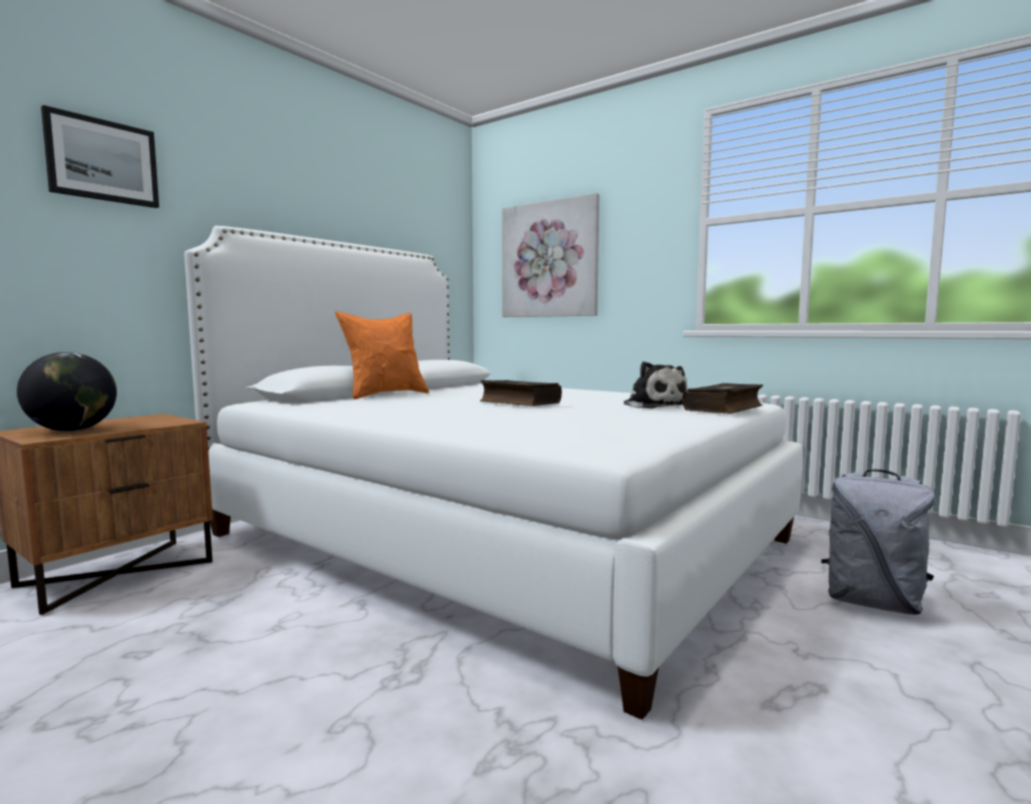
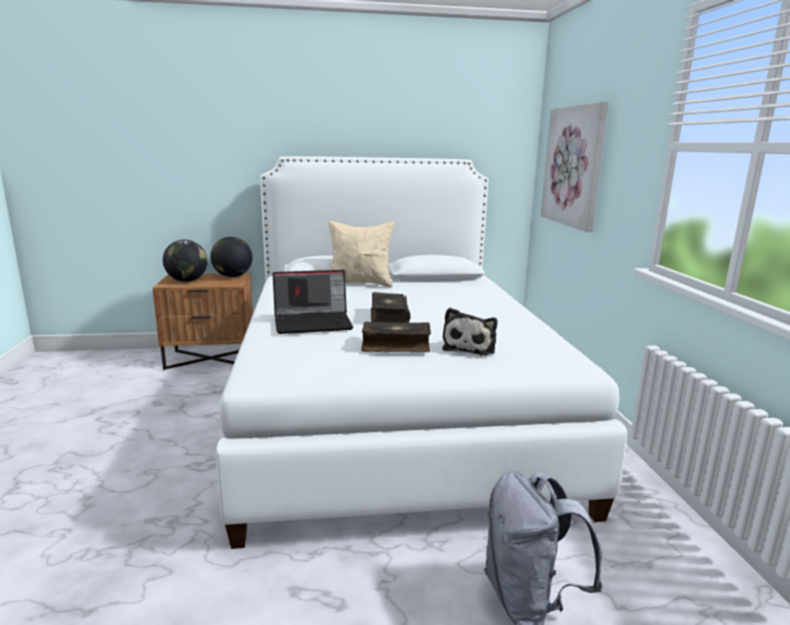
camera: 45 degrees right, 10 degrees up
picture [41,105,159,208] -> none
orange pillow [335,311,429,400] -> beige pillow [328,221,395,288]
book [682,383,763,414] -> book moved to [361,322,431,352]
none -> globe [210,237,253,277]
none -> laptop [273,270,353,334]

